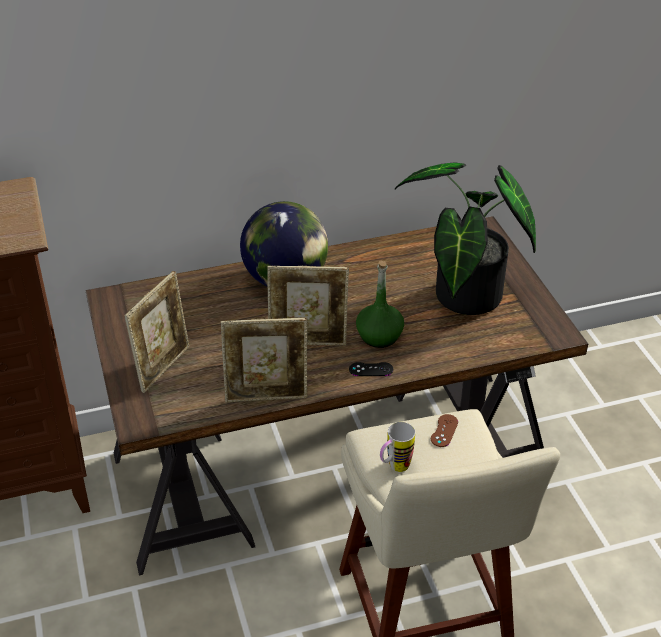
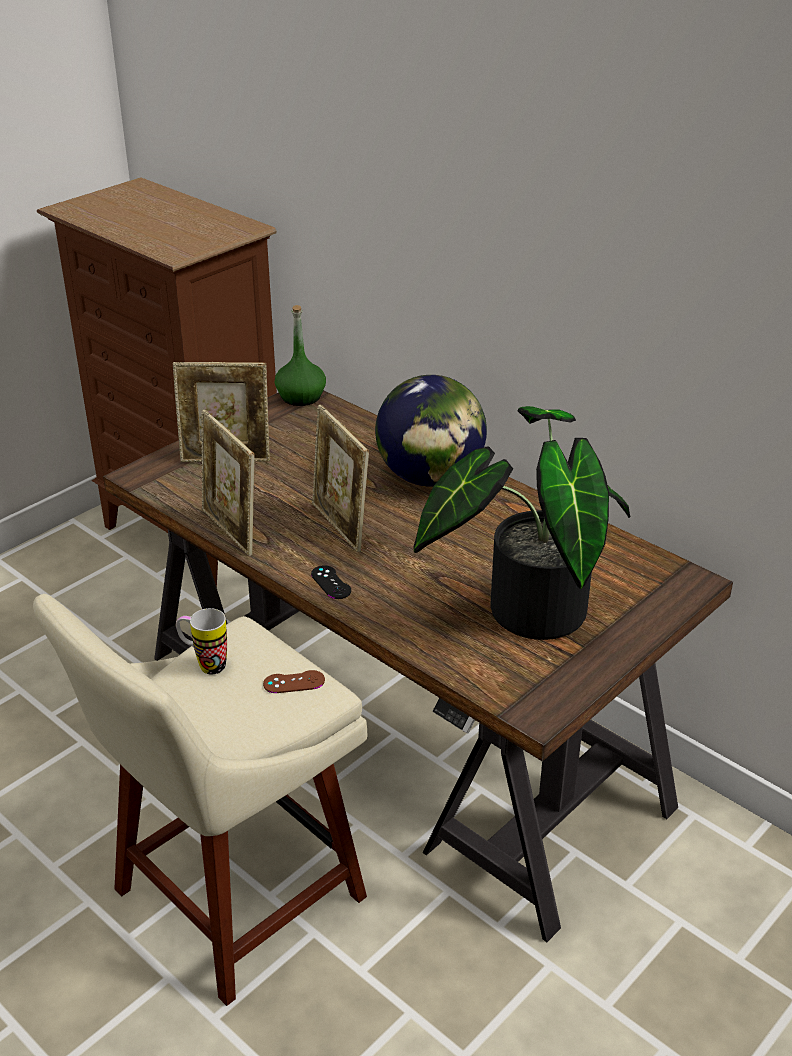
camera: 60 degrees right, 5 degrees down
green bottle [356,261,404,348] -> green bottle moved to [275,305,326,406]

